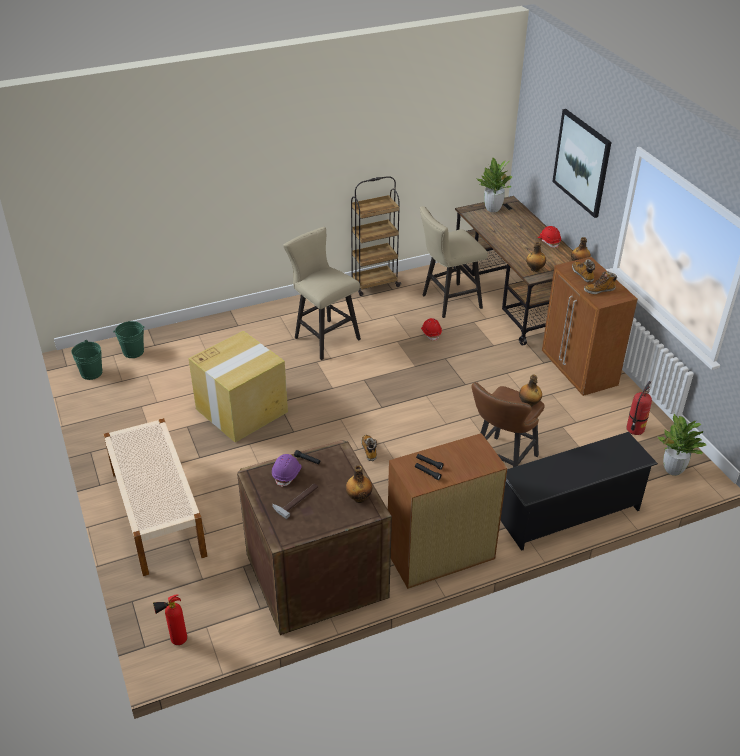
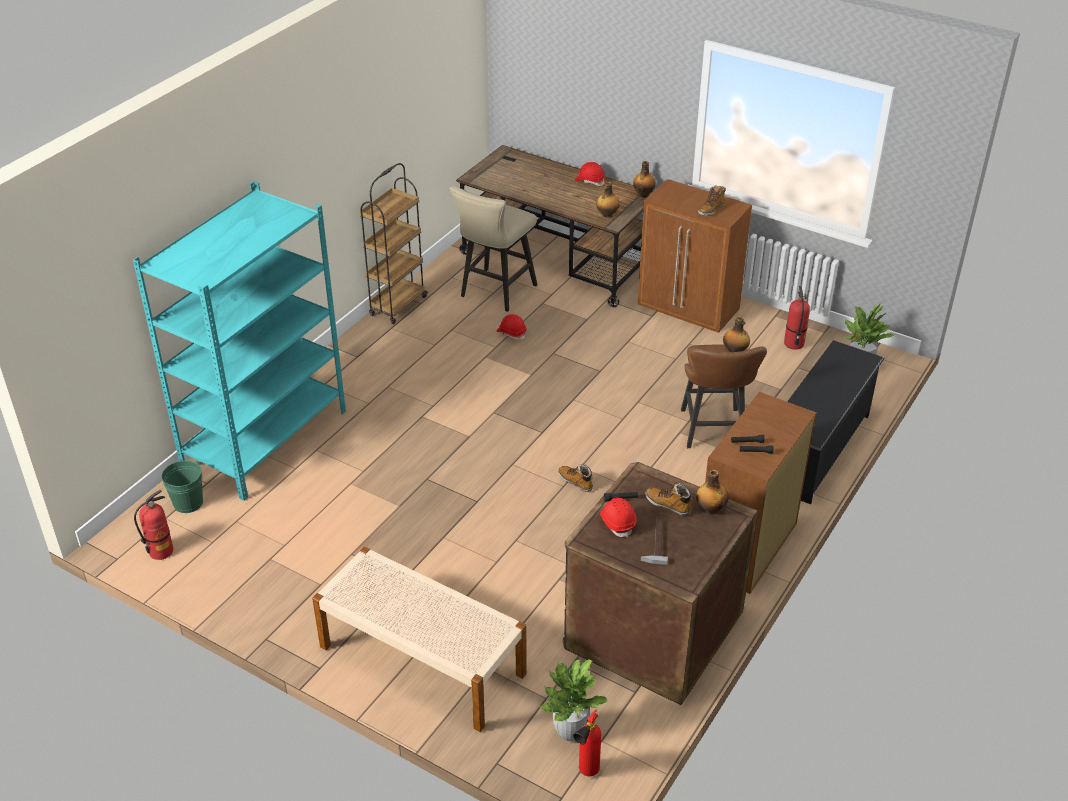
camera: 35 degrees left, 0 degrees up
green bucket [72,340,102,380] -> fire extinguisher [134,490,173,560]
cardboard box [188,331,288,442] -> none
purple hard hat [272,454,302,487] -> red hard hat [600,498,636,537]
beige stool [283,227,361,360] -> none
potted plant [477,158,512,212] -> potted plant moved to [540,660,608,741]
picture [552,109,611,218] -> none
boot [572,259,595,283] -> boot moved to [645,483,693,516]
none -> turquoise bookcase [133,181,346,501]

